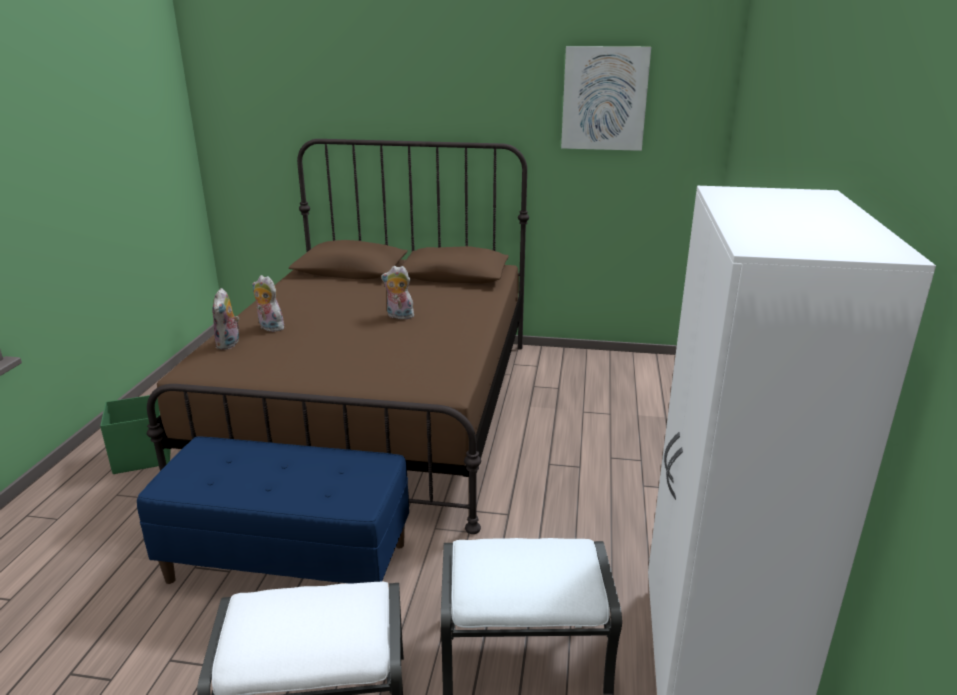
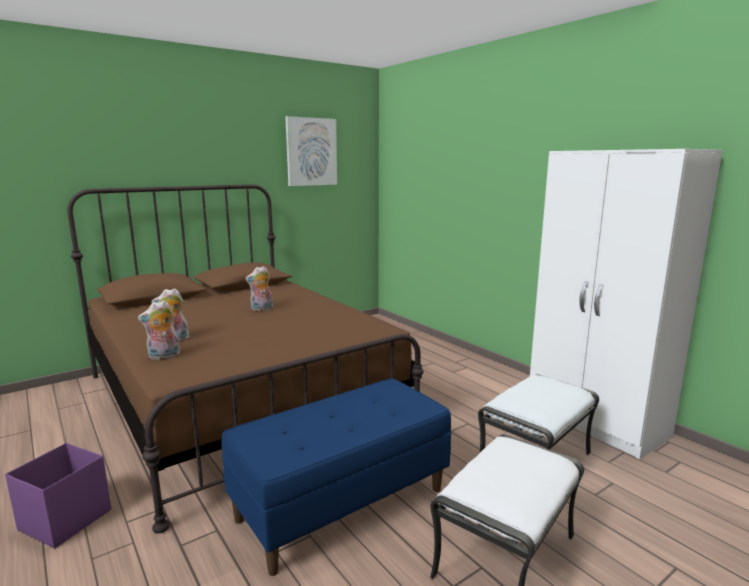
camera: 45 degrees left, 10 degrees down
green storage box [100,395,171,474] -> purple storage box [5,443,111,549]
plush toy [212,288,239,350] -> plush toy turned 105 degrees clockwise [138,300,180,360]

